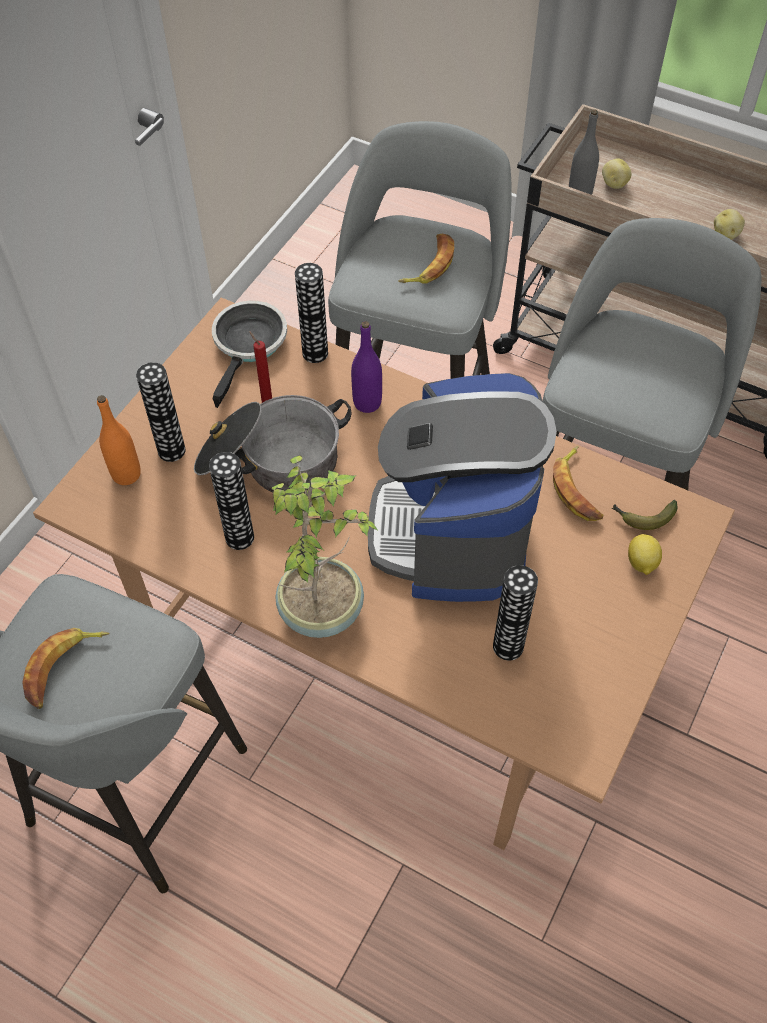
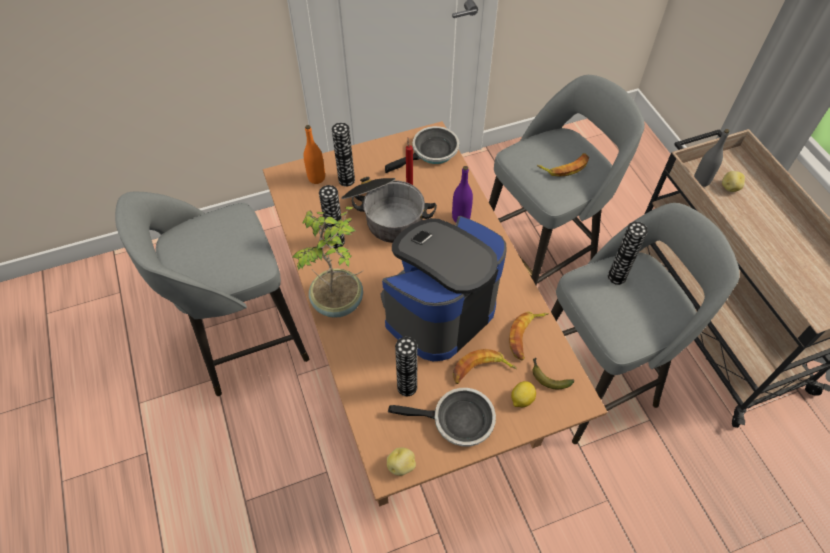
camera: 40 degrees right, 0 degrees up
banana [22,628,110,709] -> banana moved to [453,349,517,384]
vase [295,263,328,363] -> vase moved to [608,221,648,285]
potato [714,209,745,240] -> potato moved to [387,448,416,476]
none -> frying pan [388,388,496,446]

